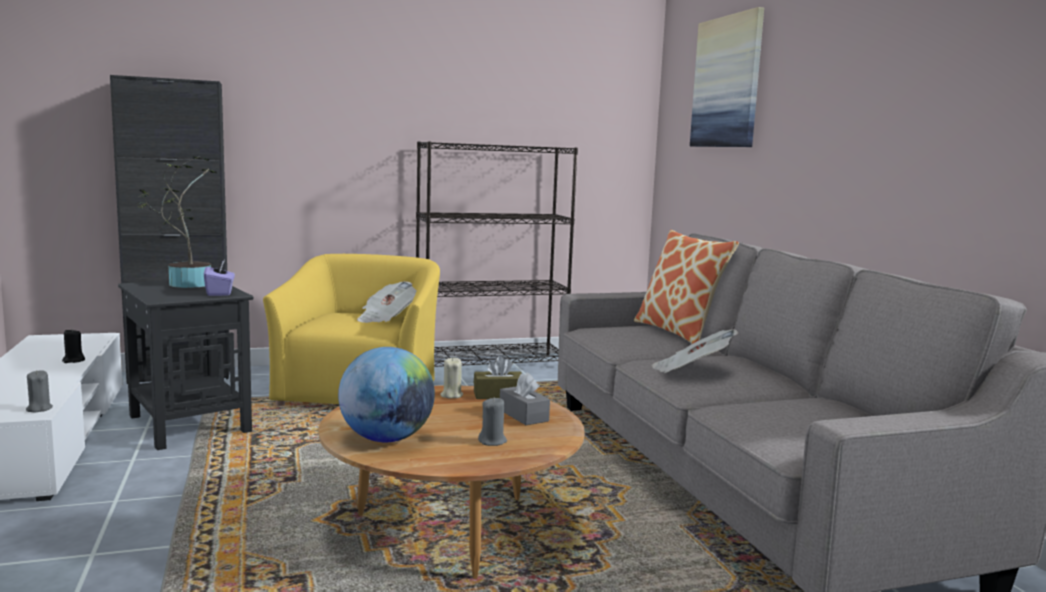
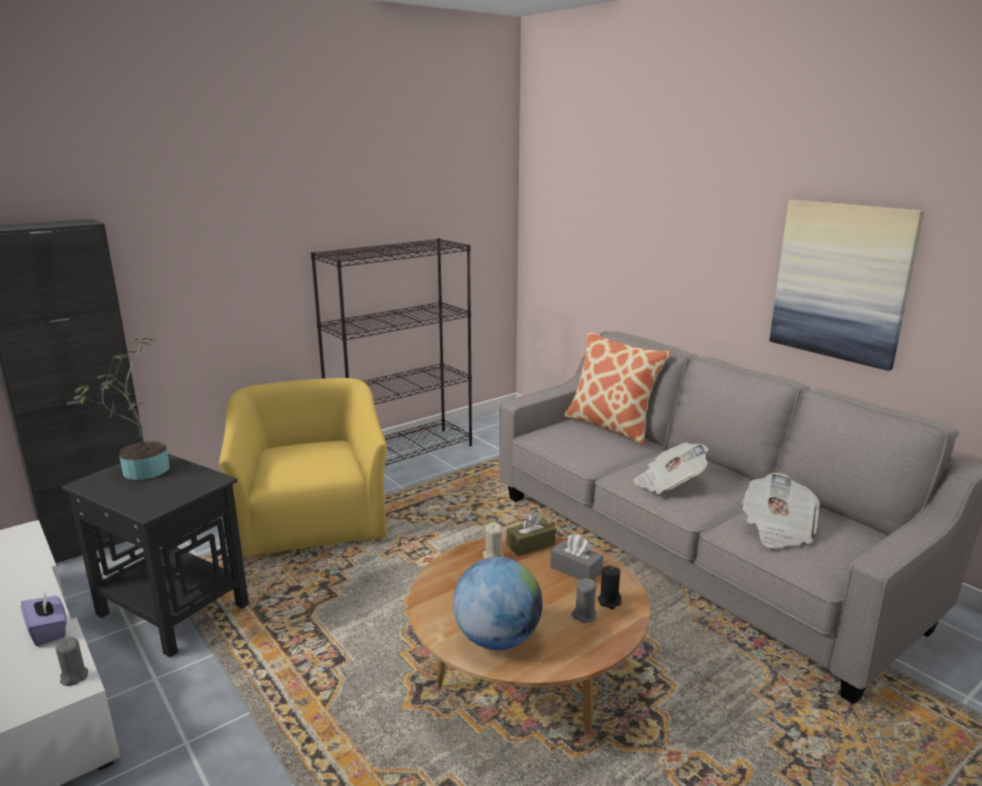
camera: 20 degrees left, 10 degrees up
black candle [62,330,85,363] -> black candle moved to [598,566,622,609]
purple tissue box [204,260,235,296] -> purple tissue box moved to [21,590,67,646]
newspaper [357,281,417,323] -> newspaper moved to [741,473,820,548]
picture [690,7,764,147] -> picture moved to [769,200,924,371]

